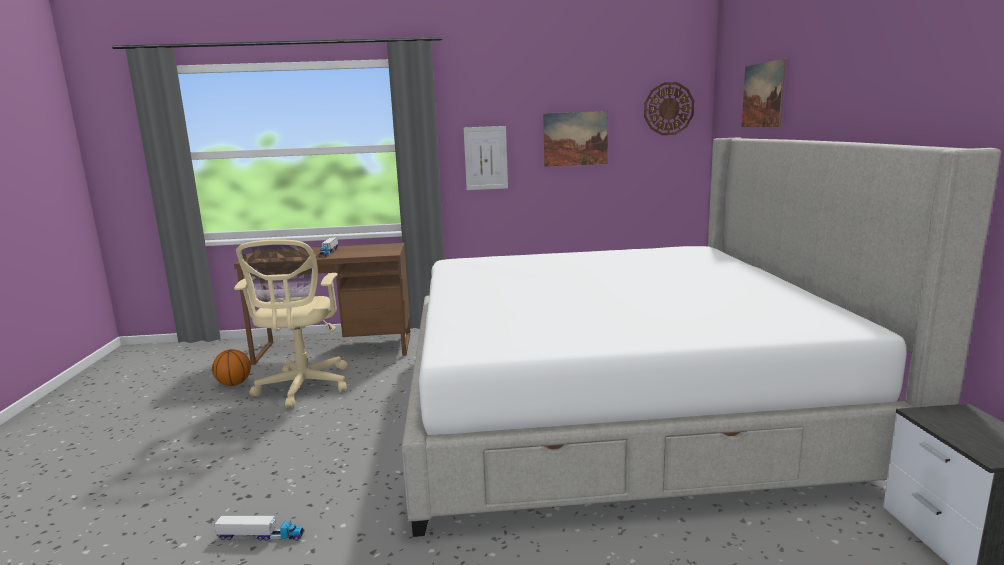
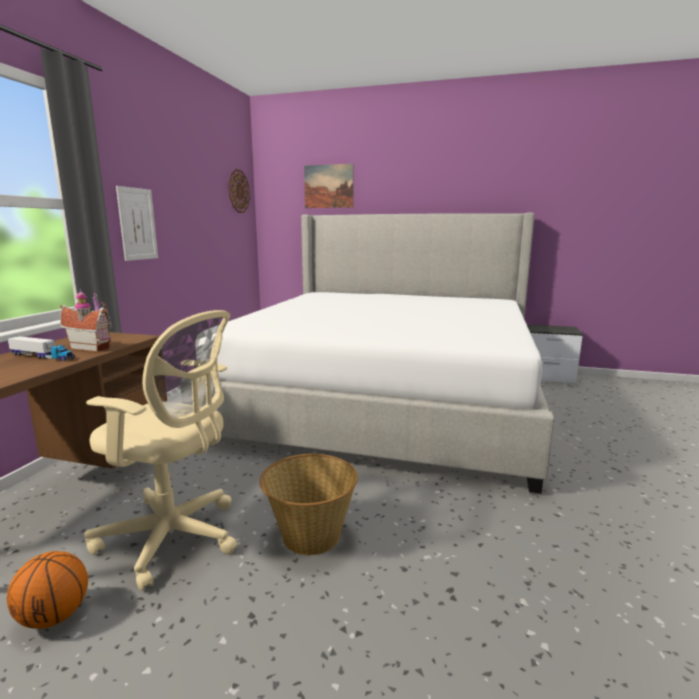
camera: 70 degrees left, 0 degrees up
toy truck [214,516,304,541] -> none
picture [543,111,608,167] -> none
none -> toy house [60,289,112,352]
none -> basket [259,454,358,555]

